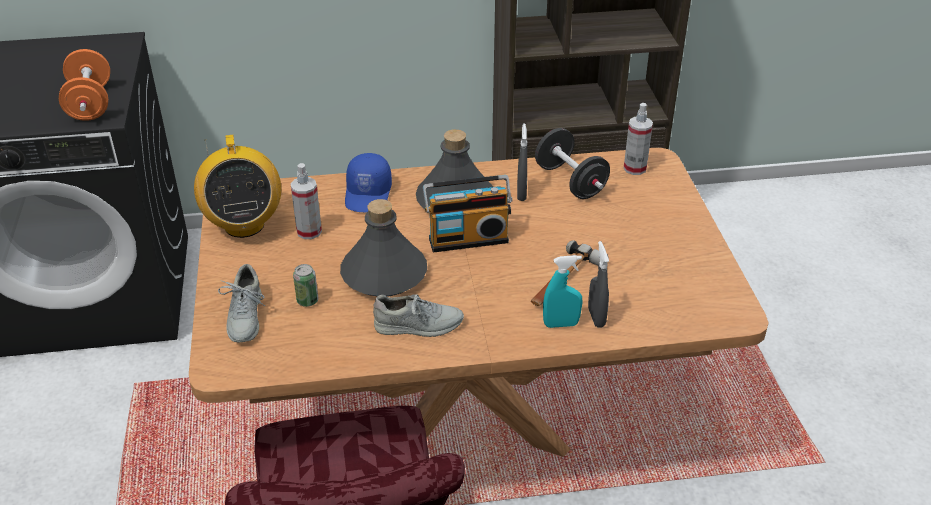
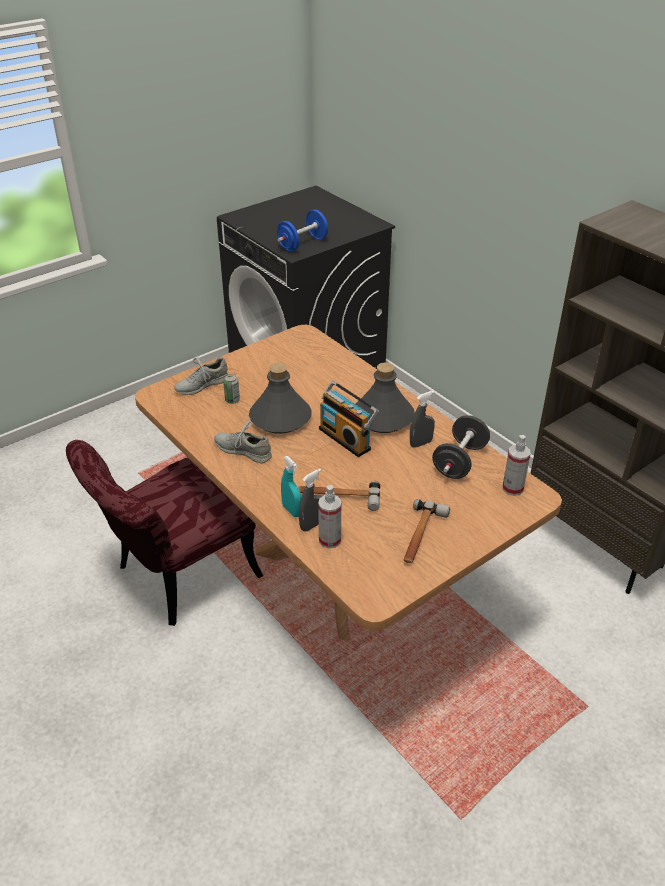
camera: 60 degrees right, 0 degrees up
orange dumbbell [59,49,110,121] -> blue dumbbell [277,210,328,252]
radio [194,135,281,238] -> none
spray bottle [291,163,322,239] -> spray bottle moved to [318,485,341,549]
blue cap [345,153,392,212] -> none
grey shoe [373,294,464,337] -> grey shoe turned 150 degrees clockwise [214,418,272,464]
none -> hammer [403,499,450,563]

